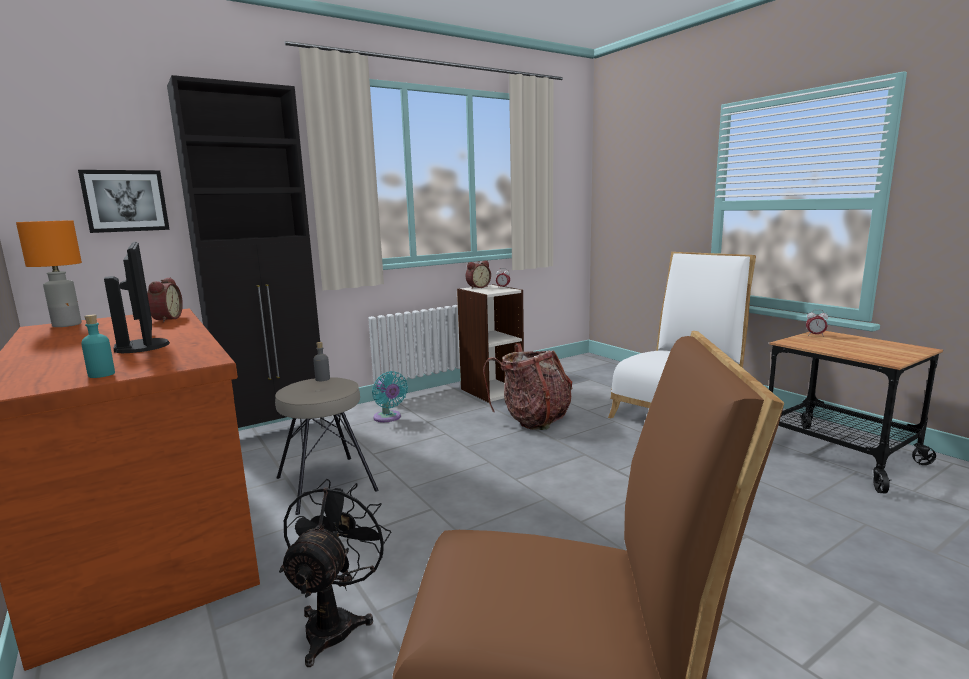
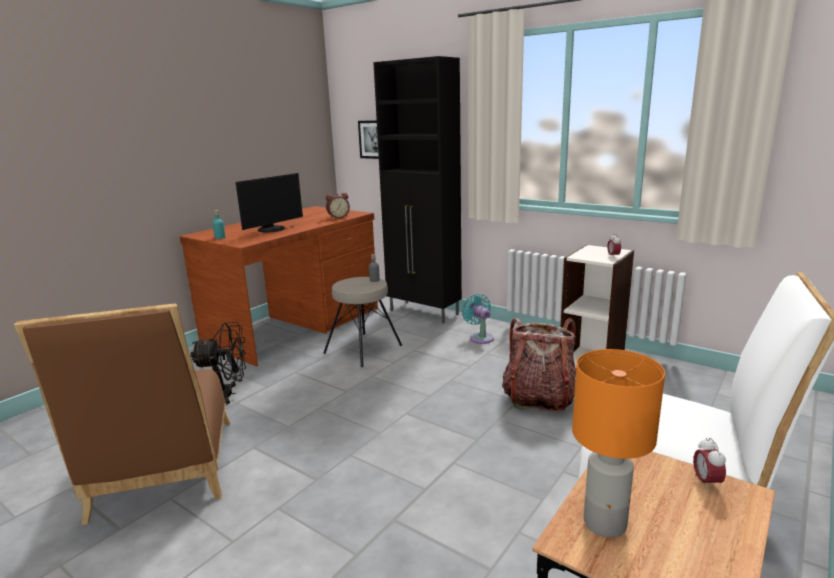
camera: 70 degrees right, 5 degrees up
orange table lamp [16,220,82,327] -> orange table lamp moved to [572,349,665,538]
turquoise fan [372,371,408,422] -> turquoise fan turned 120 degrees clockwise [462,294,494,344]
alarm clock [466,261,491,288] -> none

